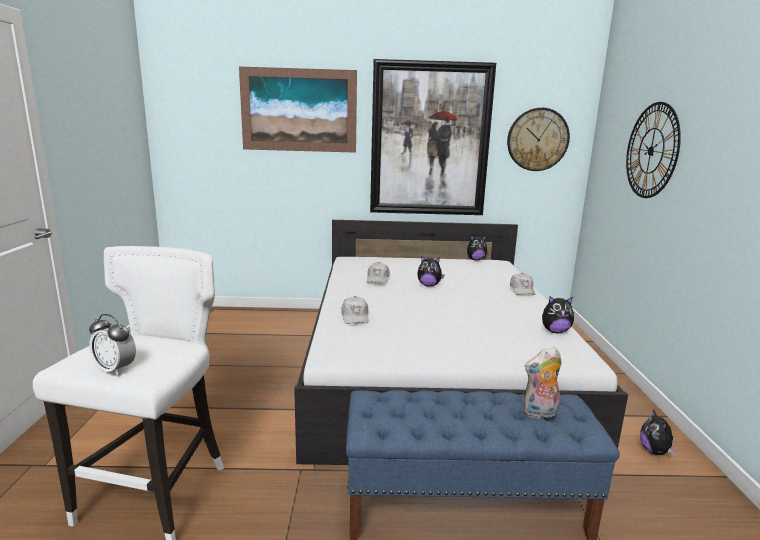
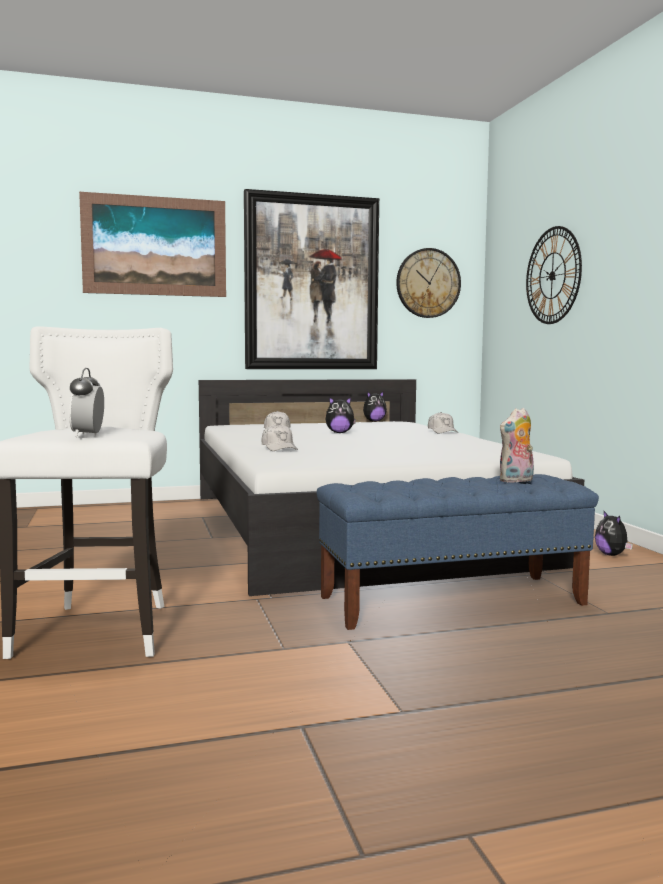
camera: 15 degrees left, 10 degrees down
alarm clock [89,314,136,376] -> alarm clock turned 75 degrees clockwise [69,368,104,437]
plush toy [542,296,574,333] -> none

